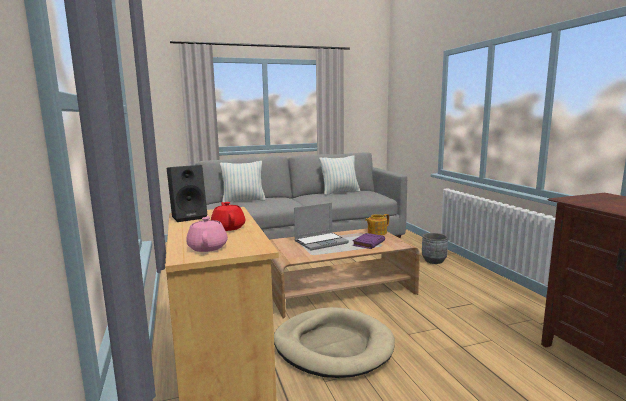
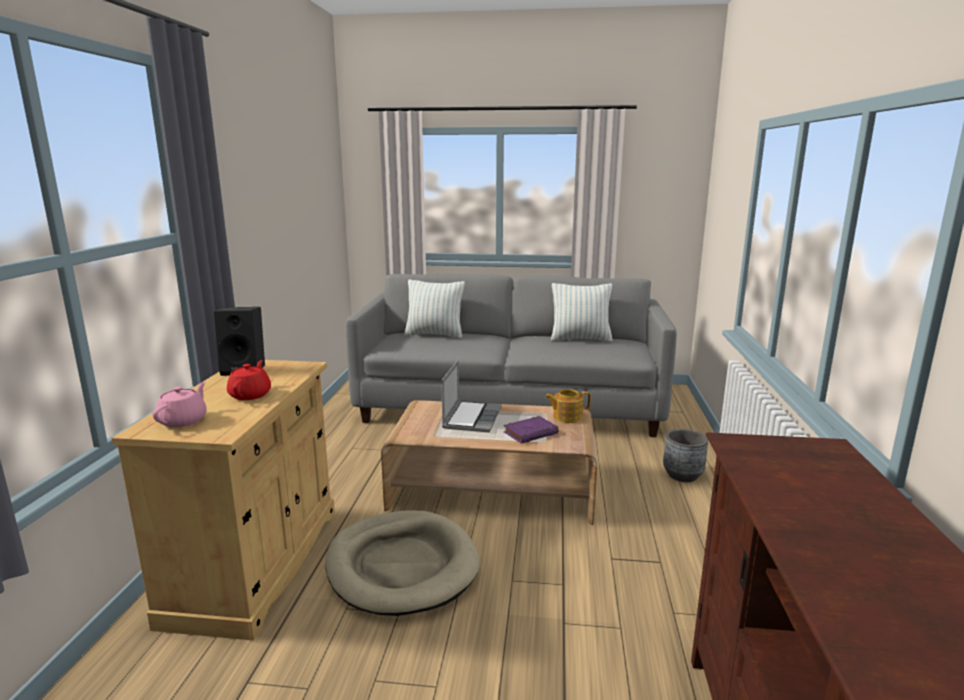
camera: 25 degrees right, 5 degrees up
laptop [294,203,349,250] -> laptop turned 75 degrees counterclockwise [441,360,502,432]

